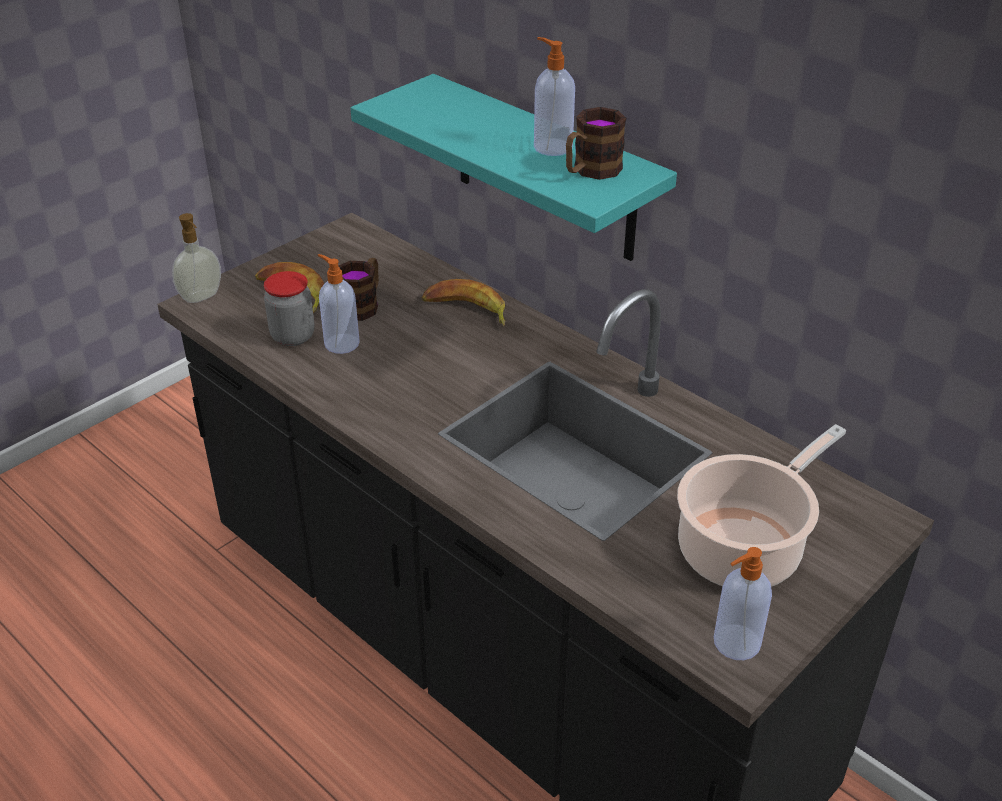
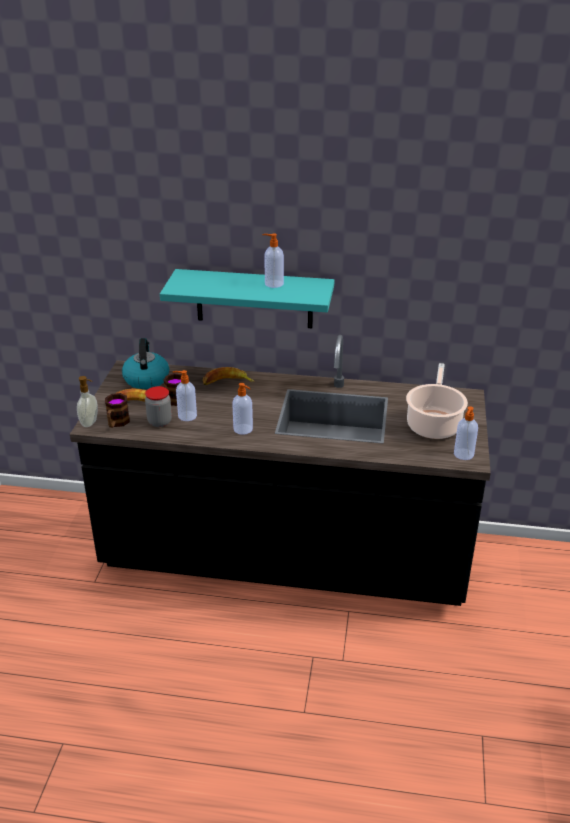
camera: 35 degrees left, 5 degrees down
mug [566,107,626,180] -> mug moved to [105,393,130,428]
none -> kettle [122,338,169,389]
none -> soap dispenser [232,383,253,435]

